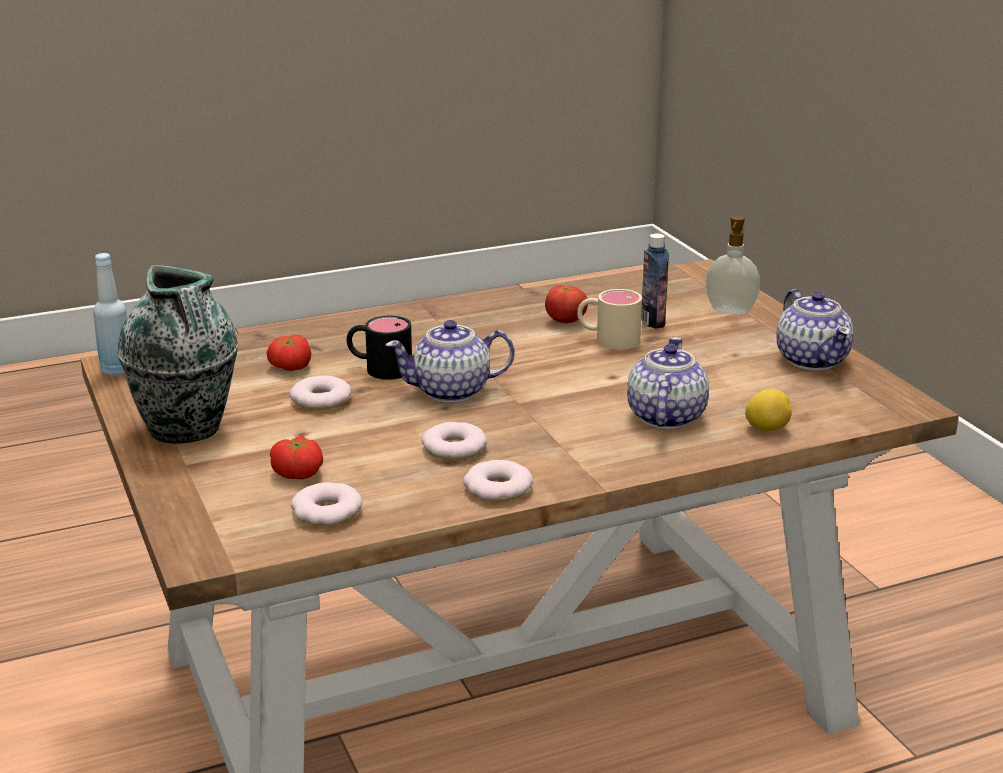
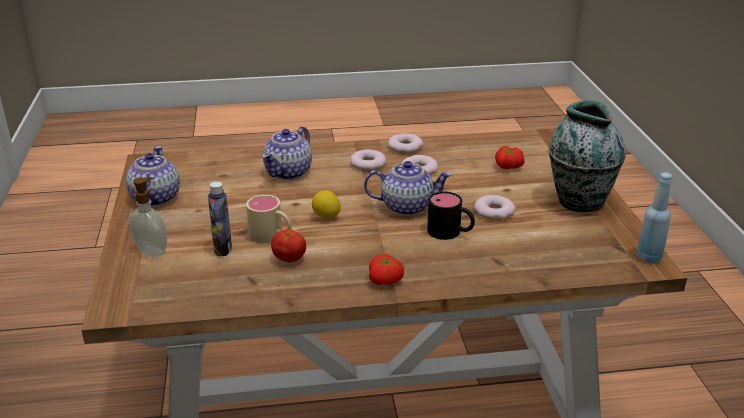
camera: 165 degrees left, 5 degrees up
tomato [266,335,311,371] -> tomato moved to [369,254,404,285]
donut [291,482,362,526] -> donut moved to [350,149,387,171]
lemon [745,389,792,431] -> lemon moved to [312,190,341,219]

